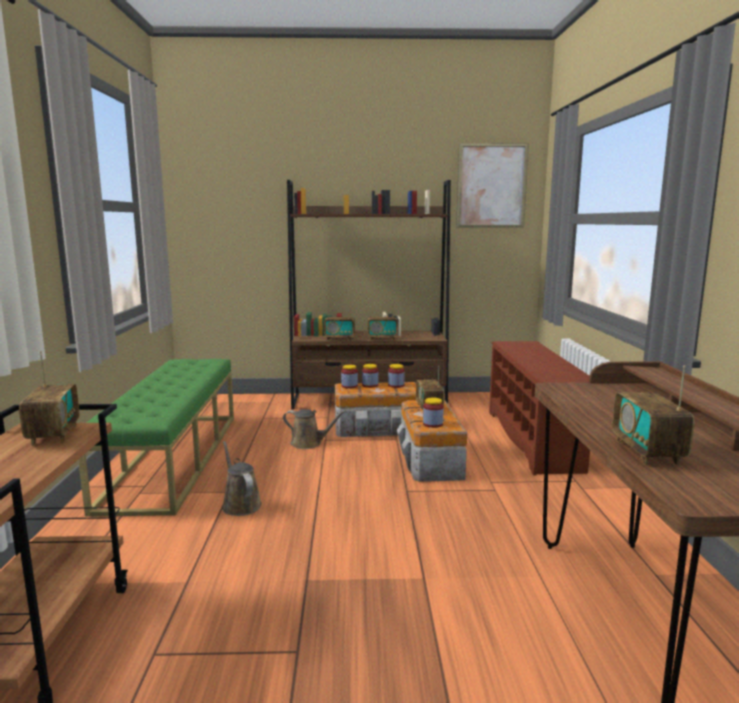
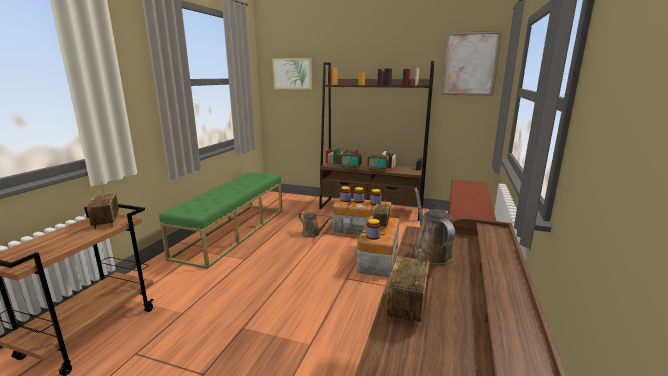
camera: 20 degrees right, 5 degrees up
radio [19,351,80,446] -> radio turned 150 degrees clockwise [87,182,119,229]
brown watering can [222,441,262,516] -> brown watering can moved to [413,188,455,265]
none -> picture [273,58,312,90]

